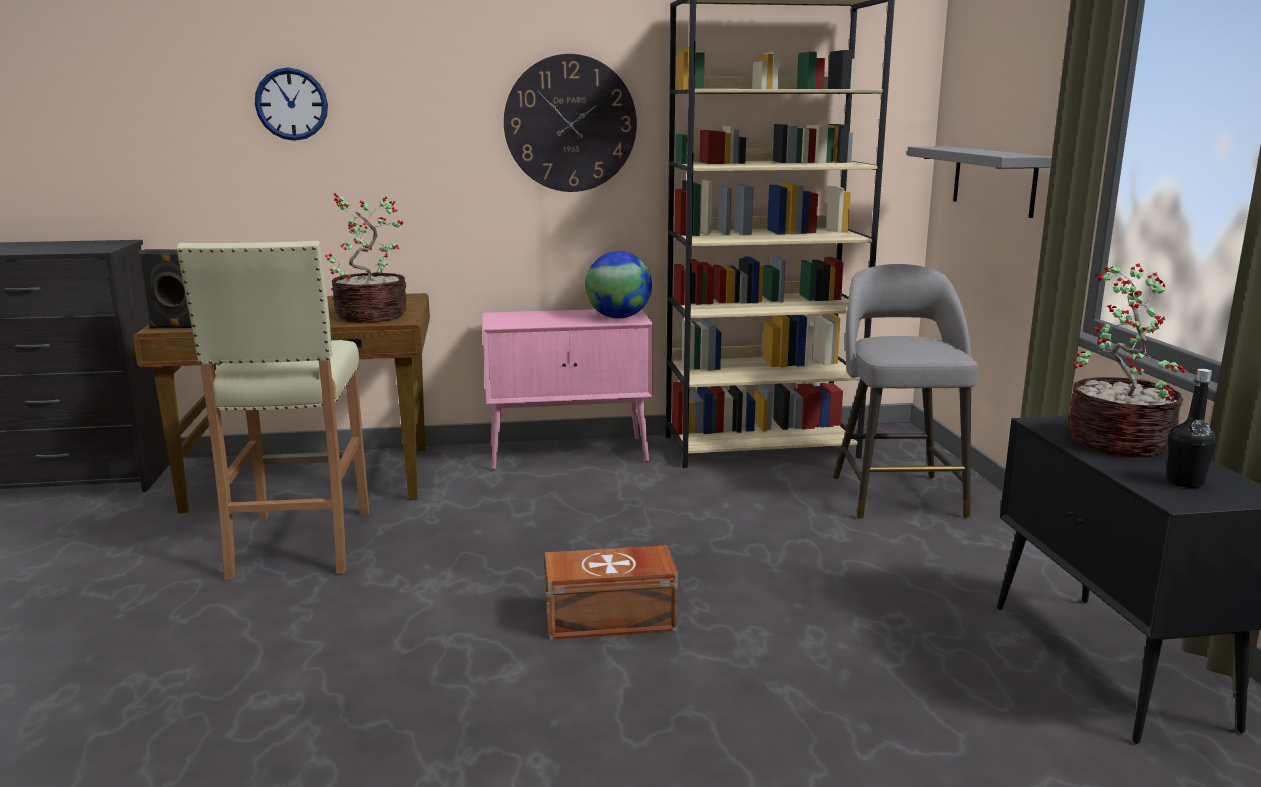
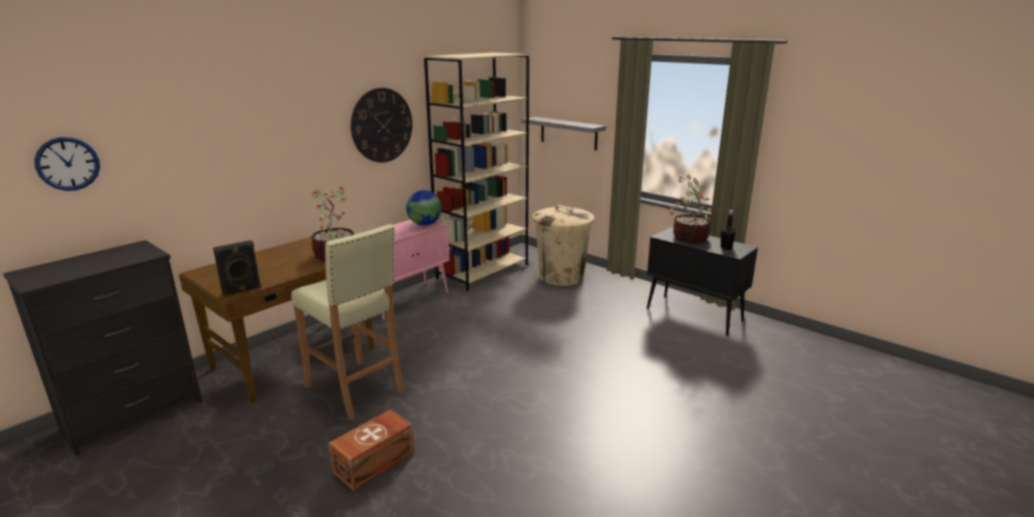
camera: 40 degrees left, 5 degrees up
wall clock [255,68,328,141] -> wall clock moved to [34,137,100,191]
brown storage box [545,545,678,640] -> brown storage box moved to [329,409,414,491]
grey stool [833,264,978,519] -> beige trash can [533,205,594,286]

